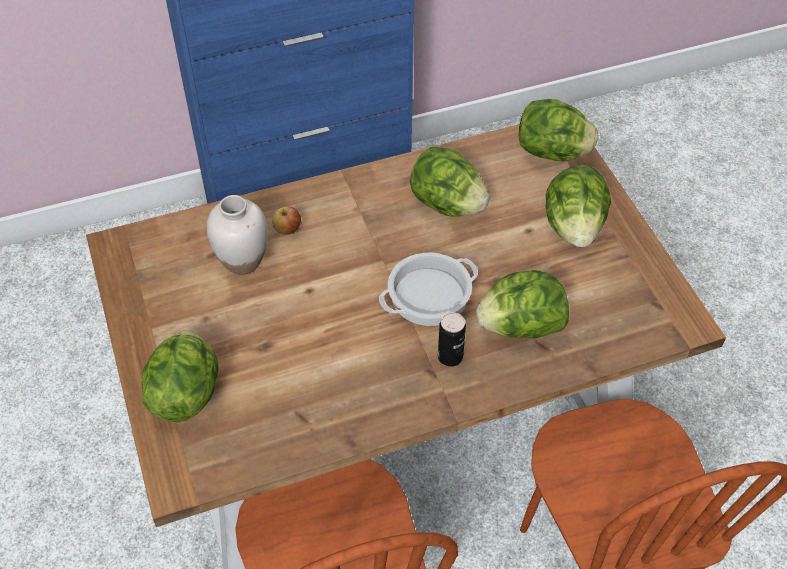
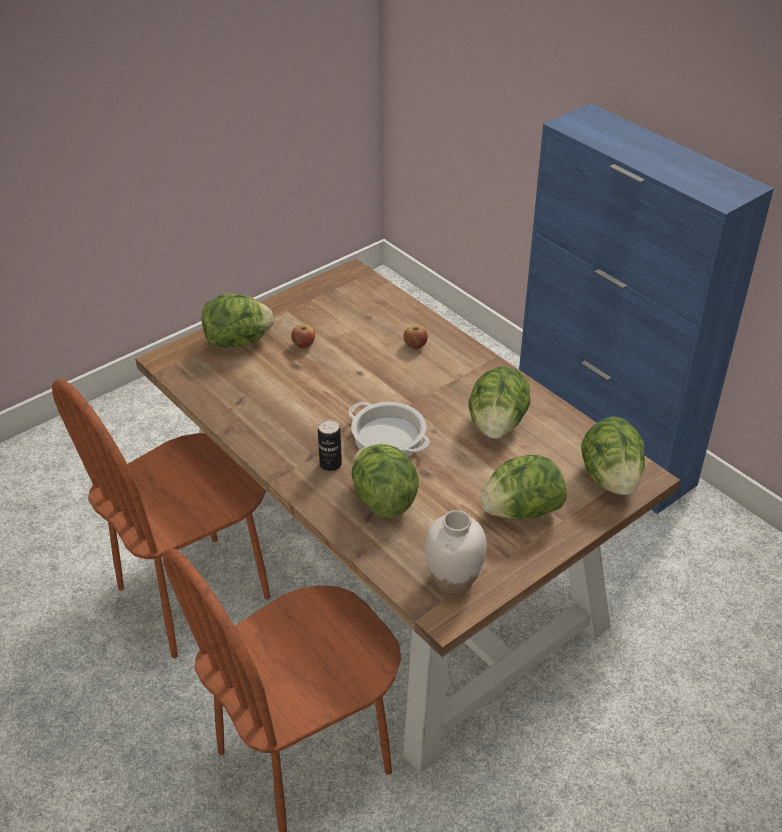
camera: 70 degrees right, 10 degrees down
white vase [207,195,267,275] -> white vase moved to [425,510,487,594]
none -> apple [291,325,315,349]

